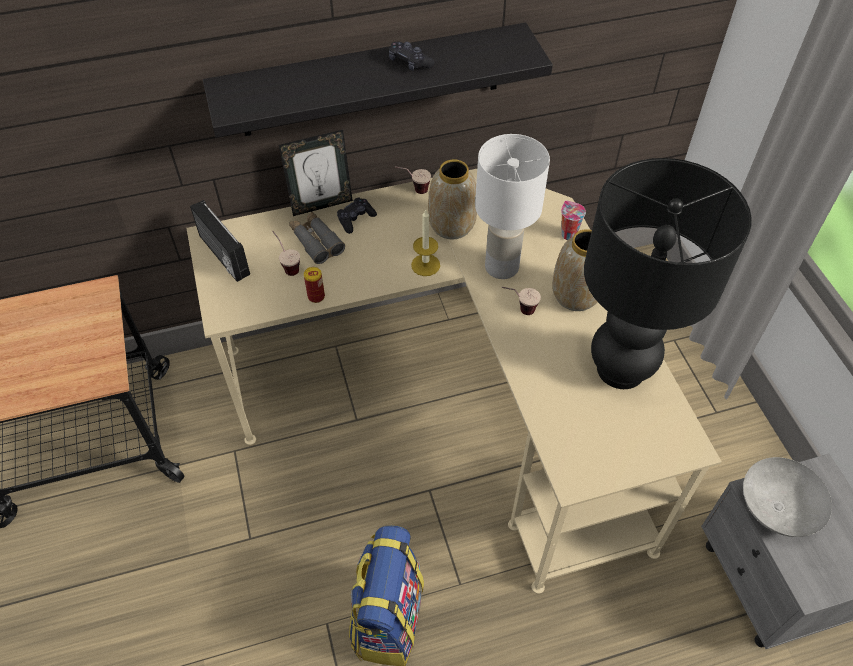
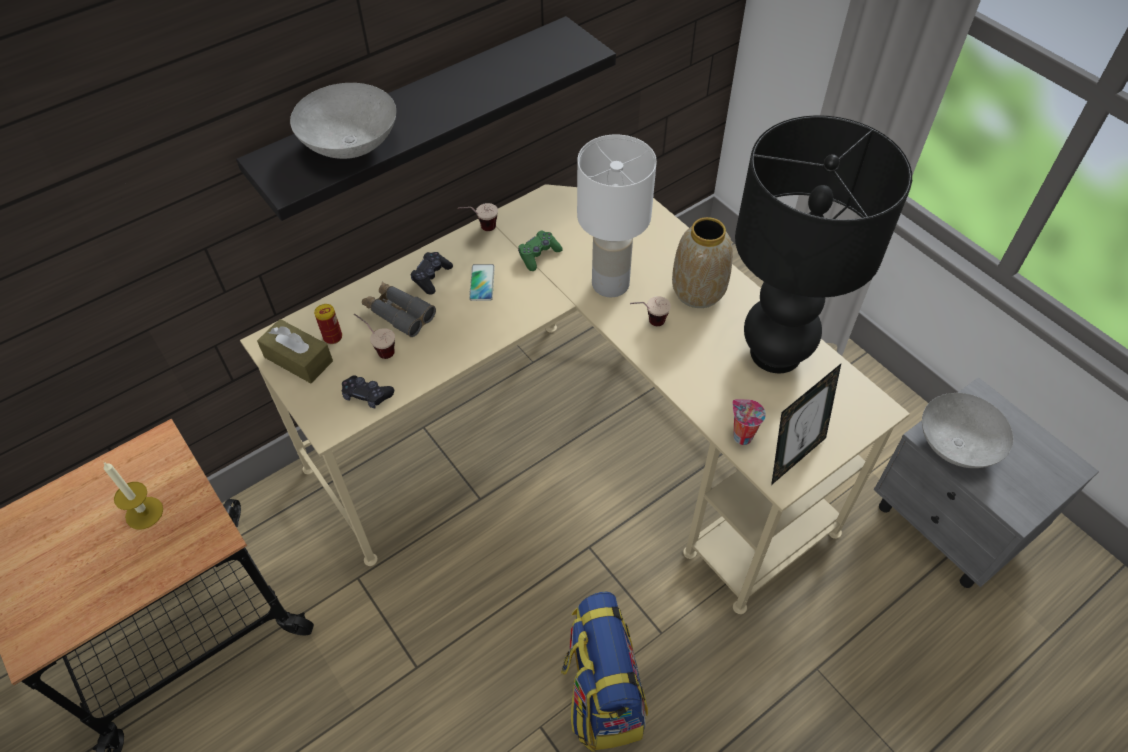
camera: 20 degrees left, 0 degrees up
radio [190,200,250,282] -> brown tissue box [257,319,333,383]
picture frame [279,130,353,216] -> picture frame moved to [771,364,841,485]
can [304,267,325,303] -> can moved to [314,304,342,344]
black game controller [389,42,434,71] -> black game controller moved to [342,375,394,408]
candle [411,210,440,276] -> candle moved to [104,462,163,530]
vase [428,159,477,239] -> green game controller [518,231,563,271]
cup [561,201,586,240] -> cup moved to [732,399,766,445]
none -> grey bowl [290,83,396,159]
none -> phone [469,264,495,301]

